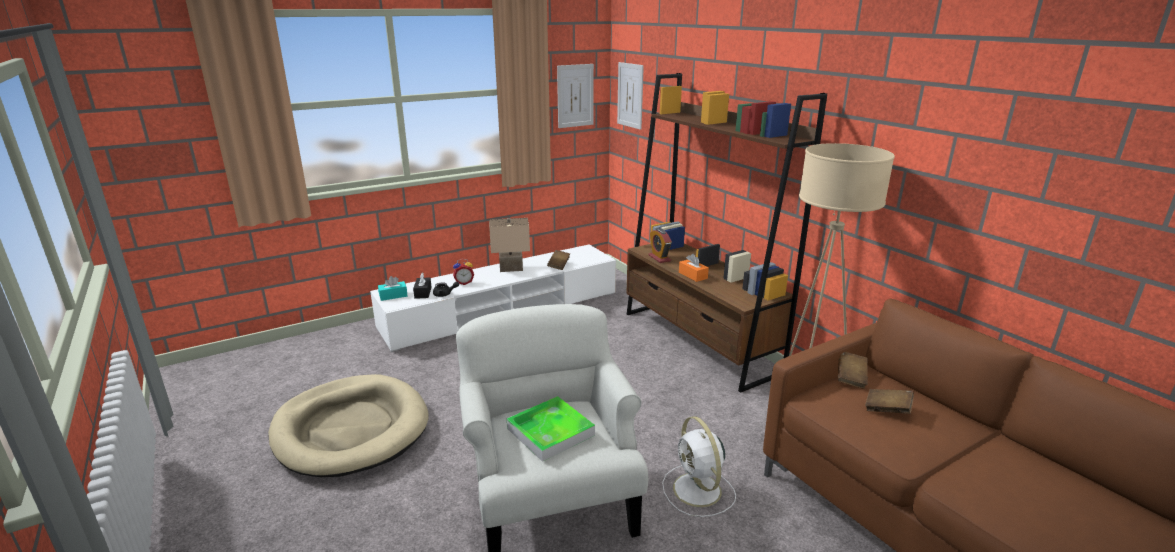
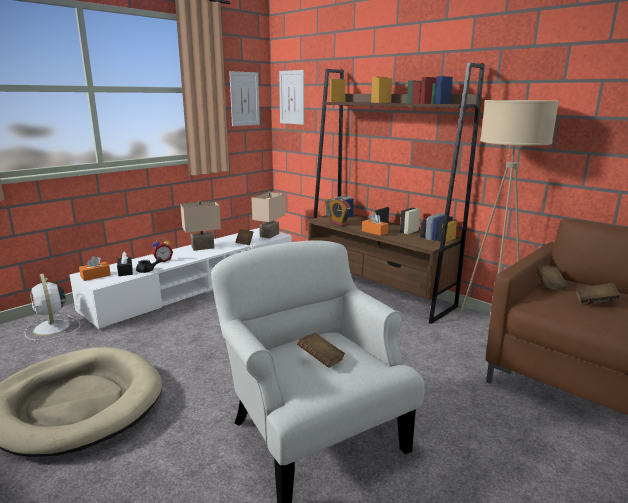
camera: 15 degrees left, 5 degrees down
turquoise tissue box [378,276,408,301] -> orange tissue box [79,256,111,281]
tray [507,396,595,462] -> brown book [297,332,345,368]
white fan [662,417,736,517] -> white fan moved to [24,274,81,341]
none -> beige table lamp [251,192,285,239]

